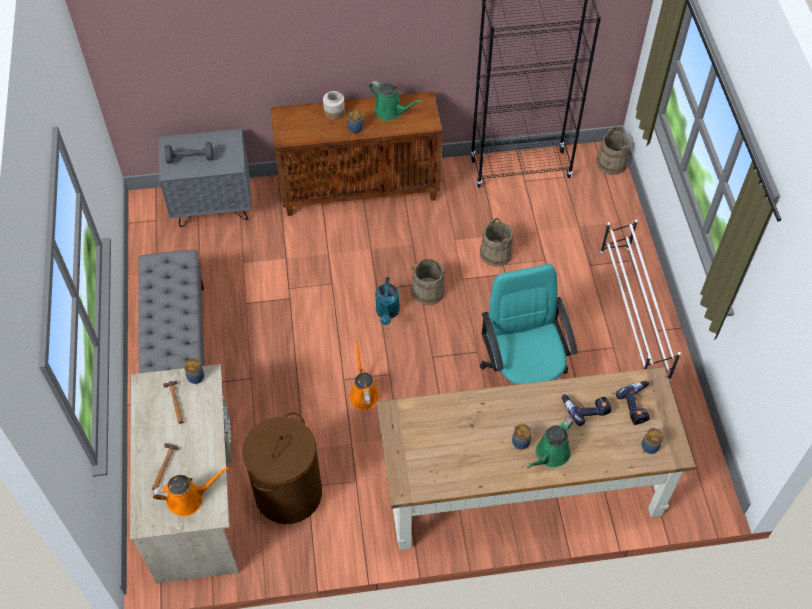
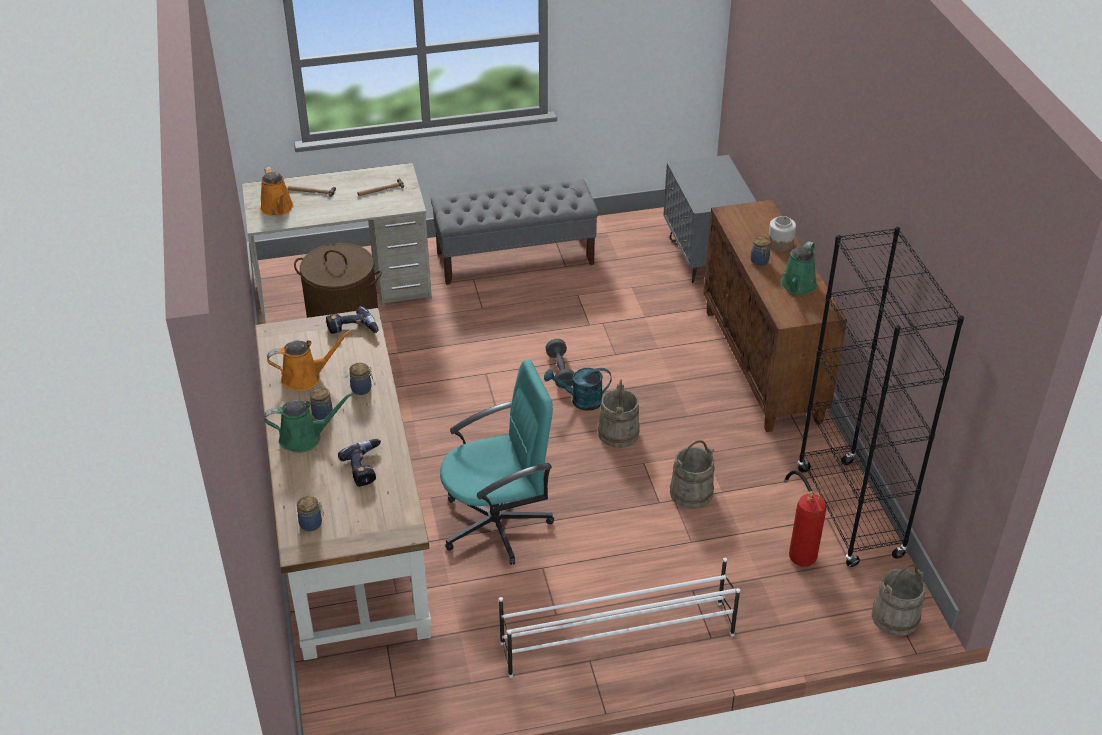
camera: 85 degrees right, 15 degrees down
grey dumbbell [165,142,213,164] -> grey dumbbell moved to [546,339,574,388]
jar [184,359,204,384] -> jar moved to [349,363,373,395]
orange watering can [350,341,380,410] -> orange watering can moved to [267,330,351,391]
green watering can [527,418,573,469] -> green watering can turned 135 degrees clockwise [264,393,354,453]
power drill [616,381,650,425] -> power drill moved to [326,306,379,334]
none -> fire extinguisher [784,470,826,566]

